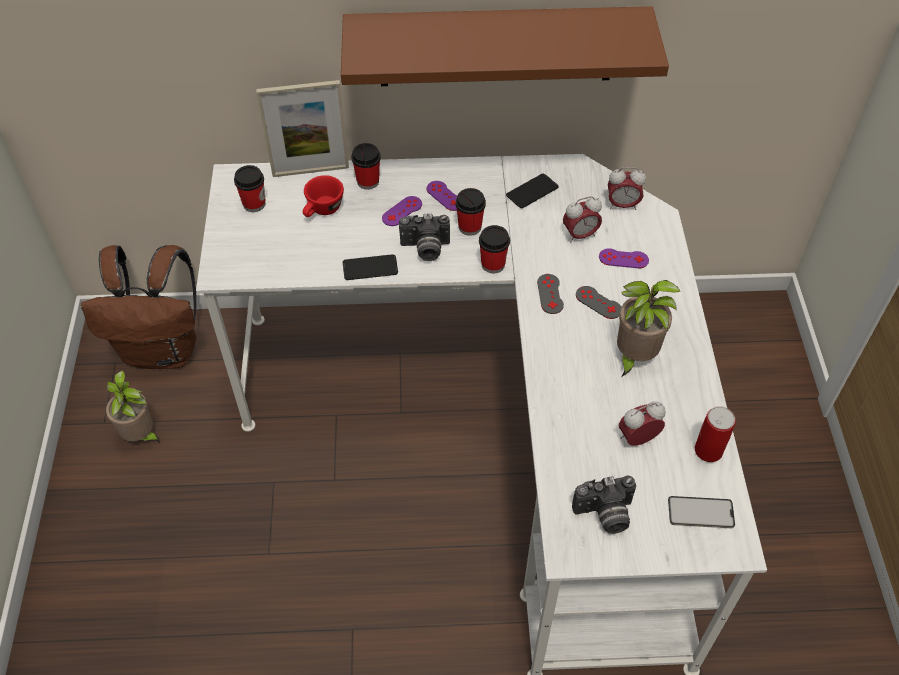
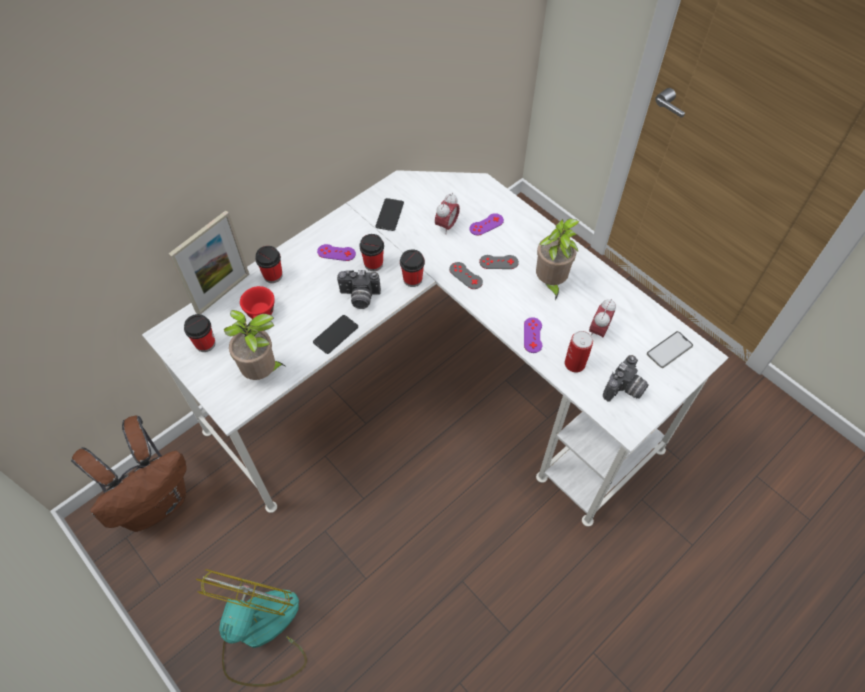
camera: 40 degrees left, 5 degrees up
potted plant [106,370,161,444] -> potted plant moved to [224,310,285,380]
brown shelf [341,6,669,86] -> none
purple game controller [382,196,422,226] -> purple game controller moved to [524,317,542,353]
camera [399,213,450,261] -> camera turned 45 degrees clockwise [337,270,381,309]
alarm clock [608,167,646,210] -> none
can [695,406,736,462] -> can moved to [565,331,593,373]
none -> fan [196,569,307,687]

